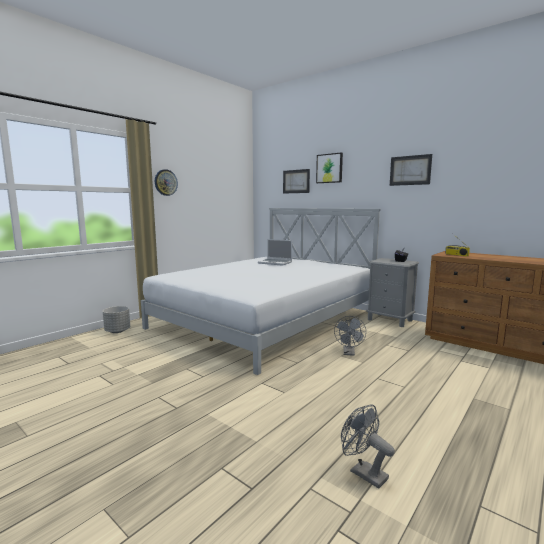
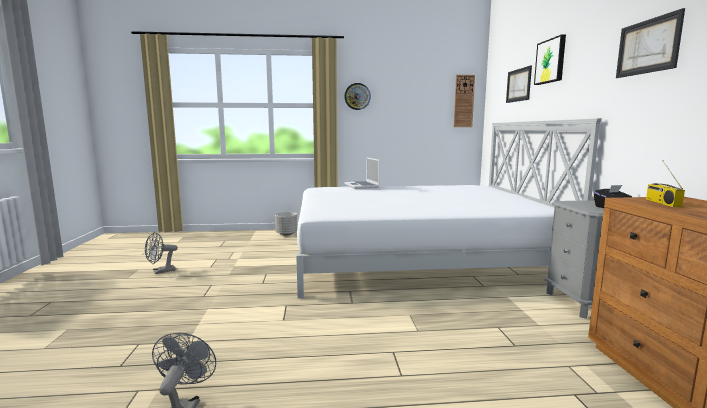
camera: 45 degrees right, 0 degrees up
laptop [258,239,292,266] -> laptop moved to [344,158,379,189]
grey fan [334,316,366,356] -> grey fan moved to [145,232,178,274]
none -> wall clock [454,75,475,127]

